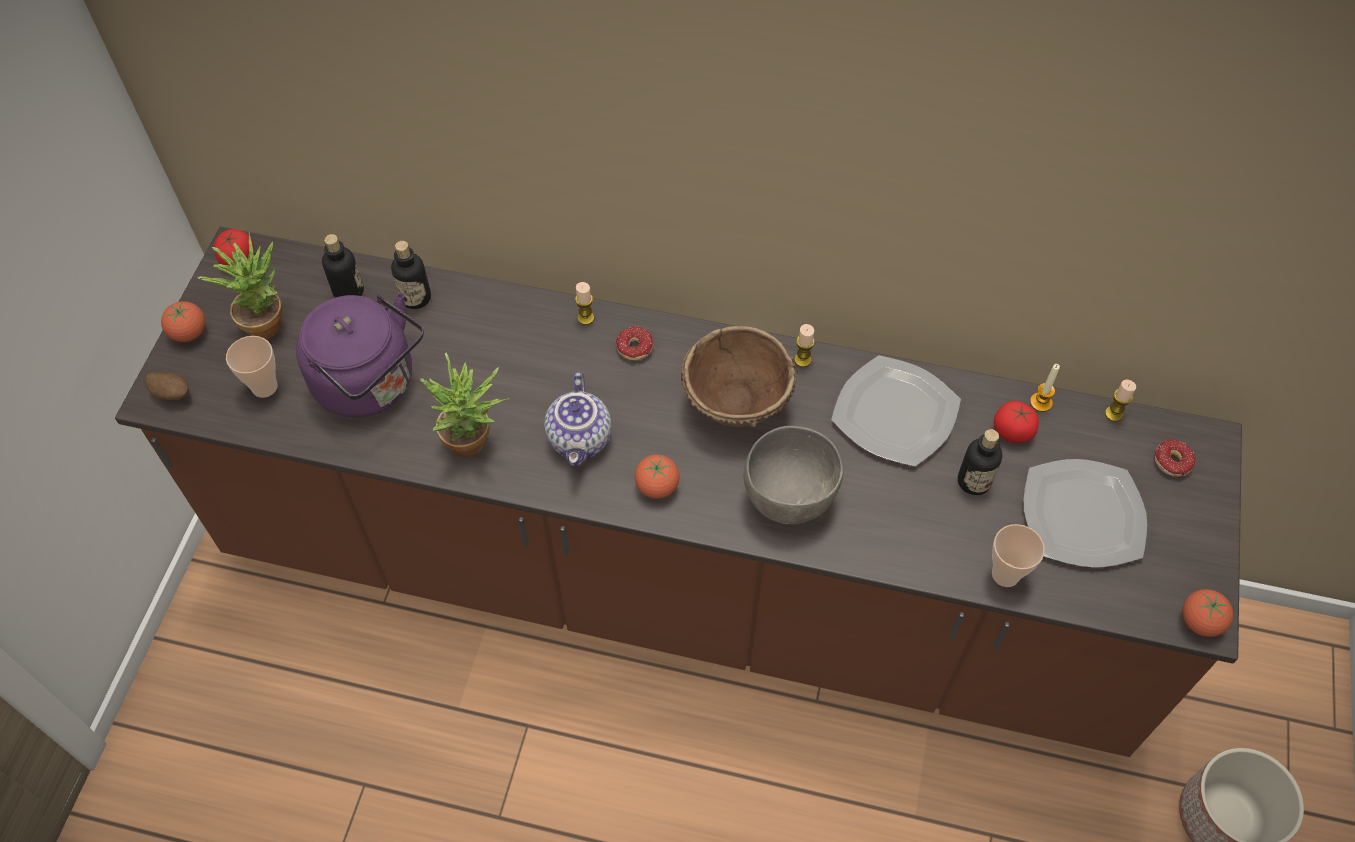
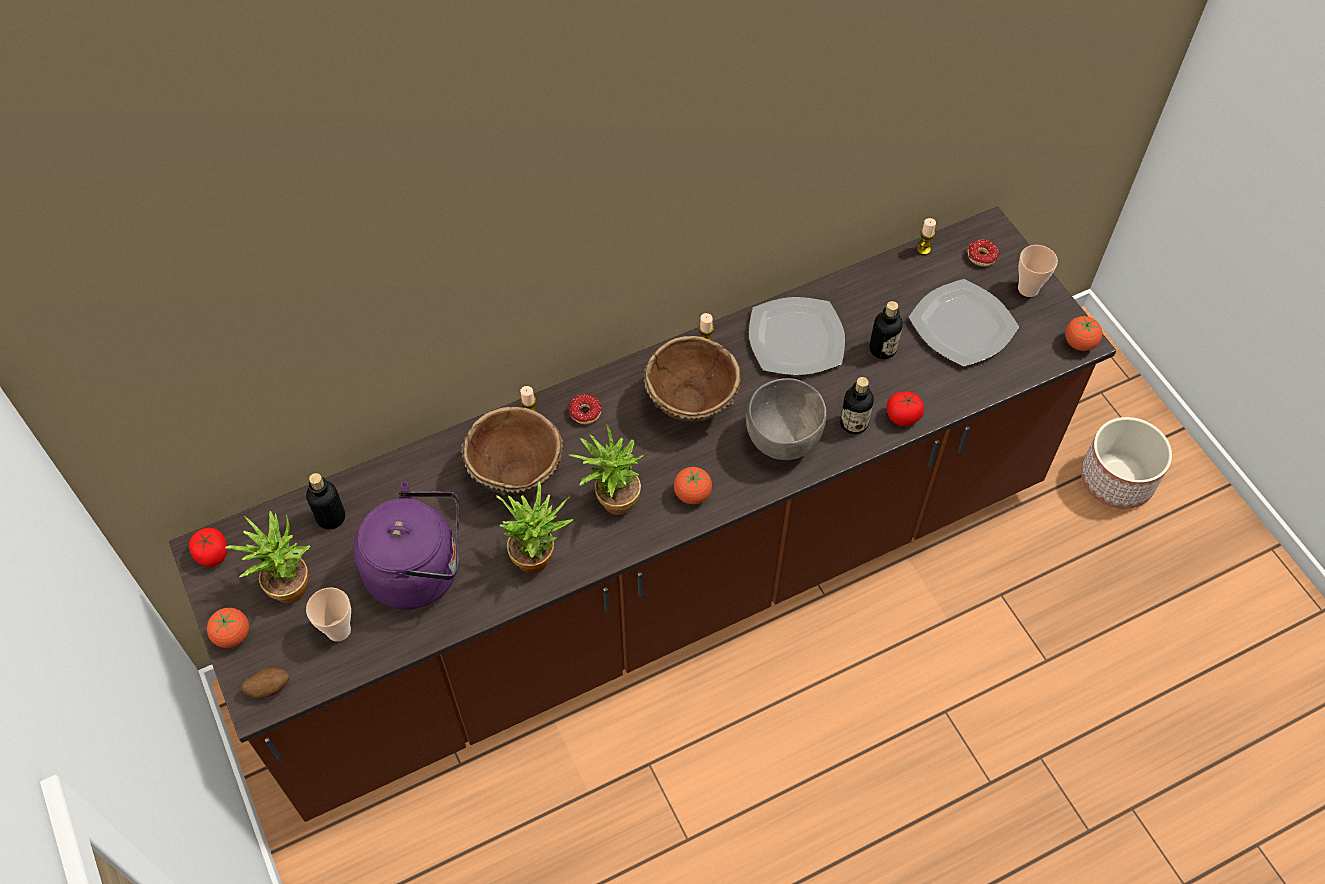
camera: 40 degrees left, 0 degrees up
bottle [391,241,431,309] -> bottle moved to [840,377,874,434]
teapot [544,372,612,467] -> potted plant [568,425,644,515]
cup [992,524,1045,587] -> cup moved to [1018,245,1058,297]
tomato [994,401,1039,443] -> tomato moved to [887,391,924,426]
candle [1030,364,1060,412] -> none
none -> brown bowl [461,407,563,497]

